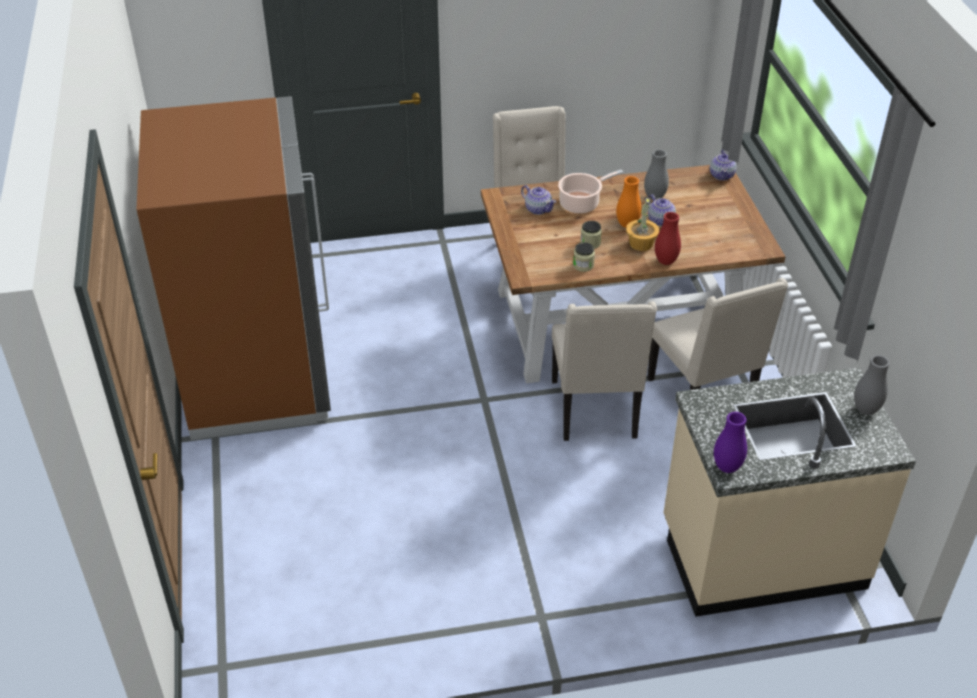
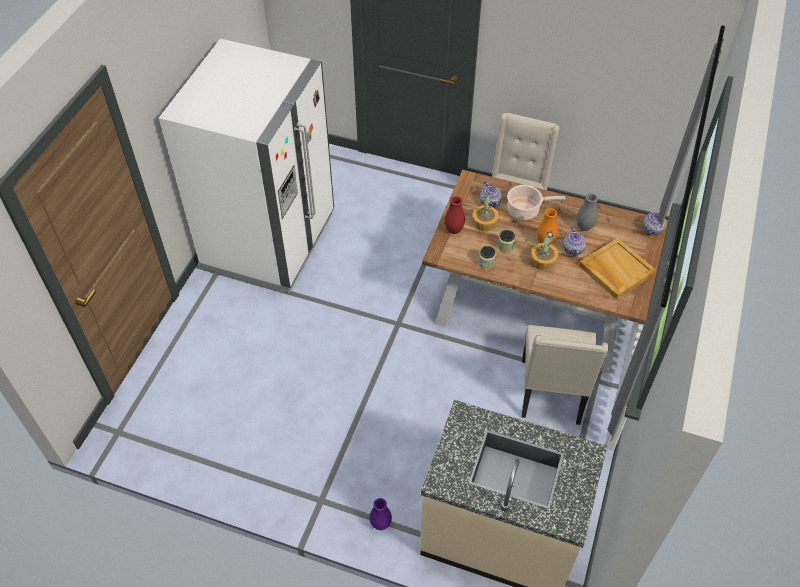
camera: 30 degrees right, 10 degrees up
brown fridge [137,96,331,440] -> white fridge [159,39,334,293]
beige chair [552,301,657,441] -> none
red vase [655,212,681,265] -> red vase moved to [445,196,465,234]
purple vase [714,412,747,473] -> purple vase moved to [370,498,392,530]
grey vase [854,355,890,415] -> none
none -> potted plant [473,194,499,231]
none -> beige tray [579,238,656,300]

